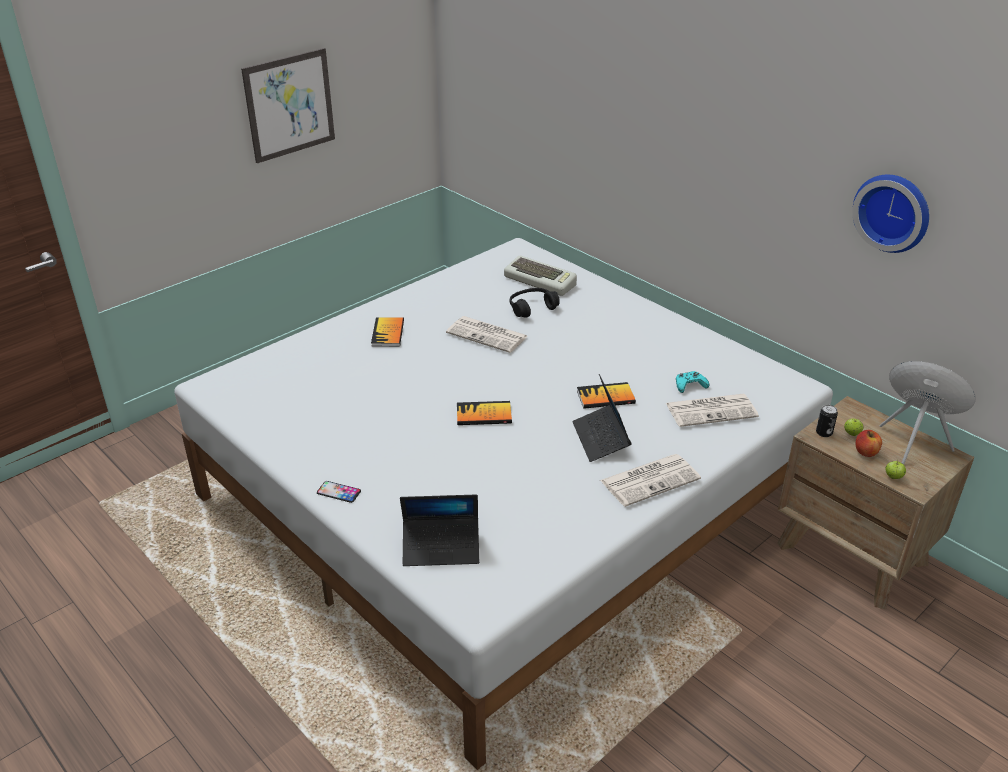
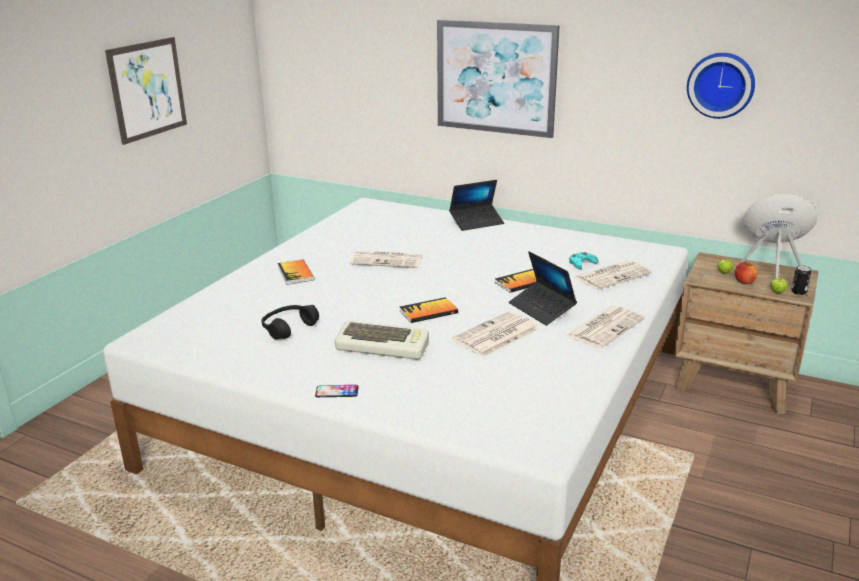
camera: 20 degrees left, 10 degrees down
laptop [400,494,479,566] -> laptop moved to [449,180,504,231]
keyboard [504,256,577,296] -> keyboard moved to [335,320,429,360]
black headphones [510,288,560,318] -> black headphones moved to [262,305,319,339]
can [816,405,838,437] -> can moved to [791,265,811,295]
none -> picture [437,20,560,138]
none -> newspaper [452,311,539,357]

